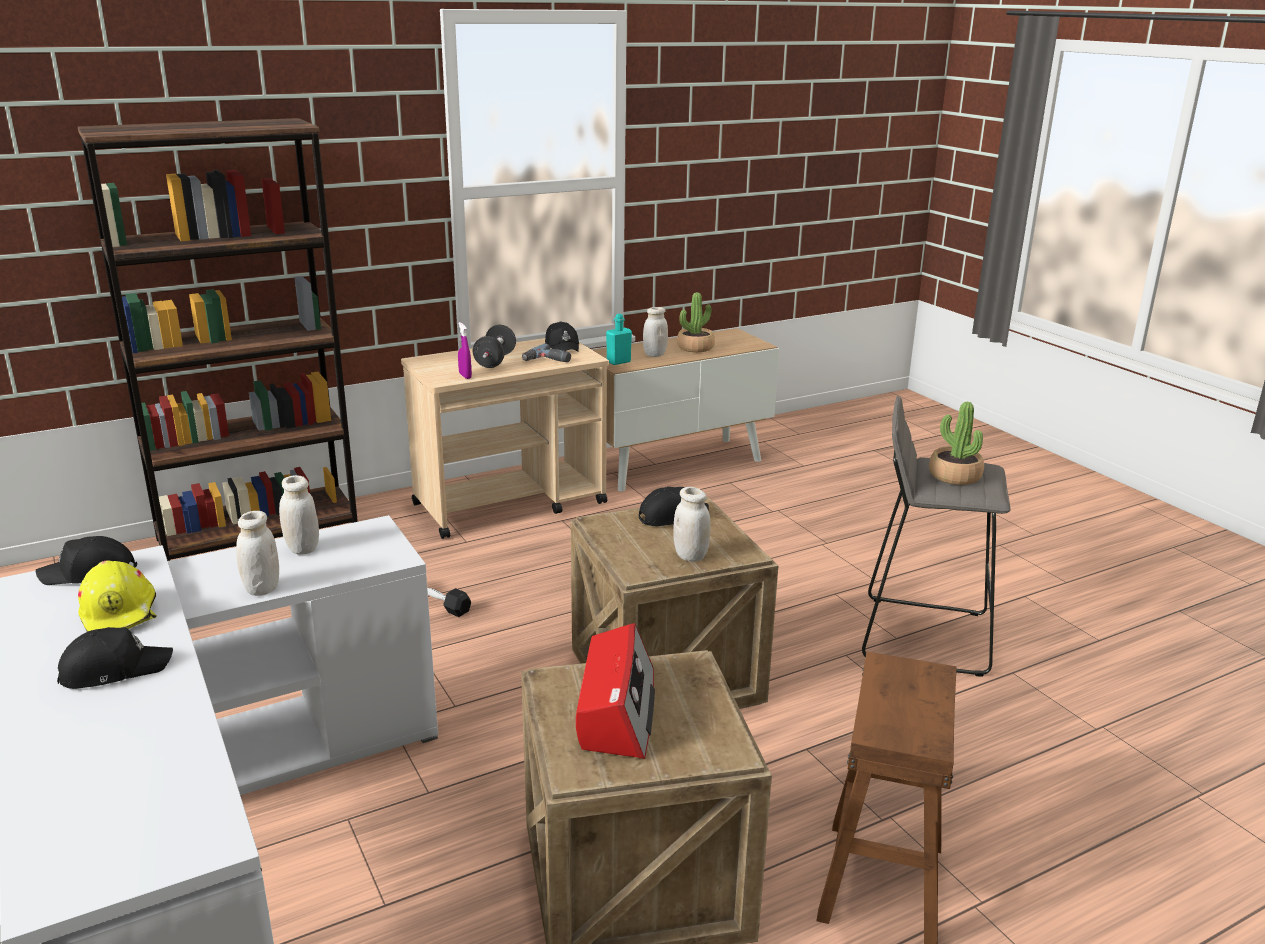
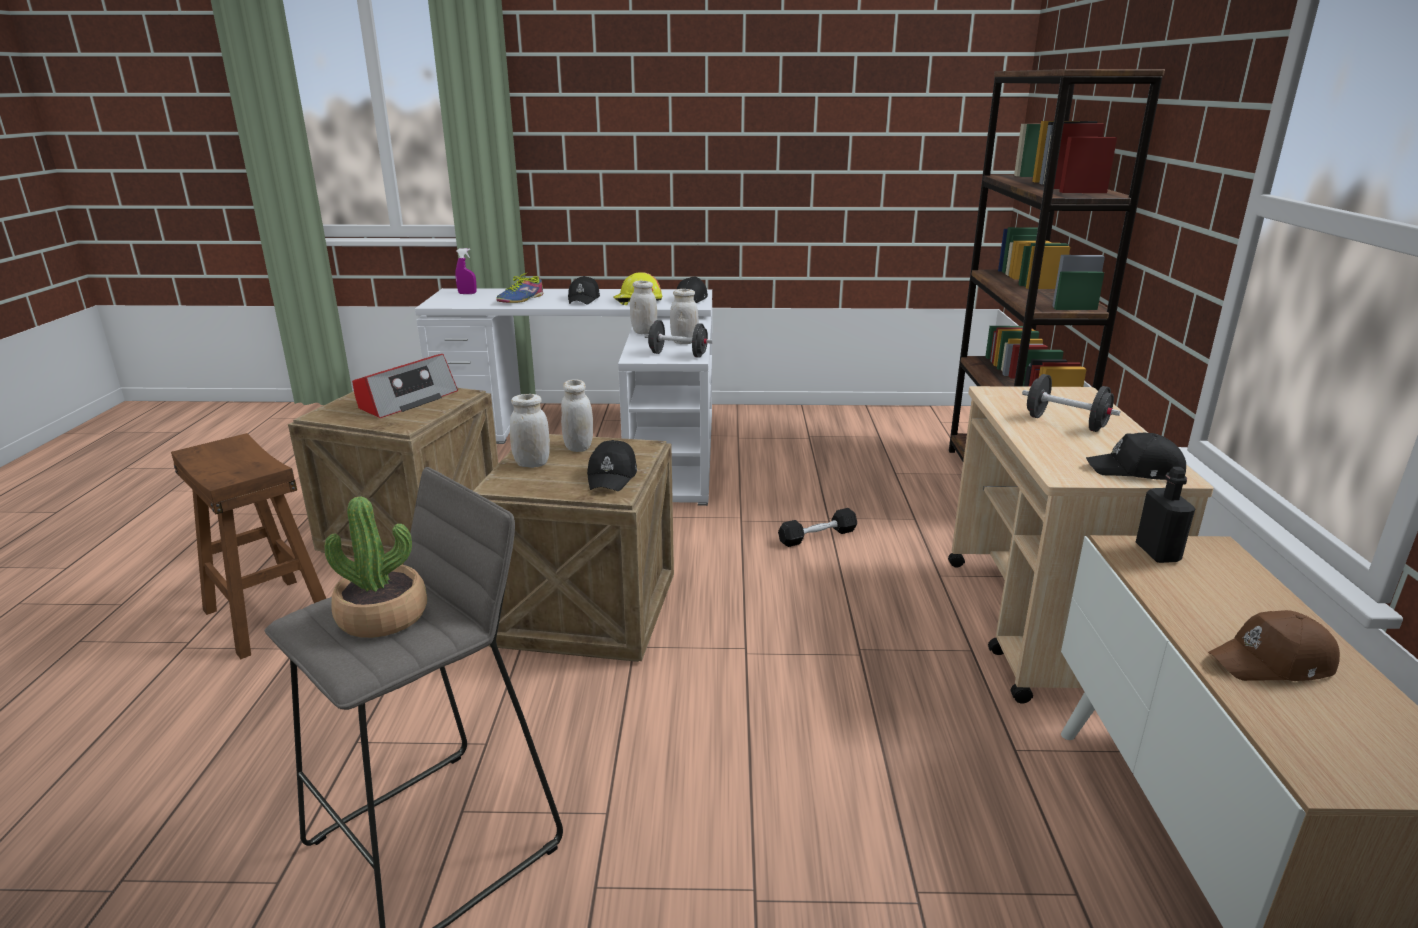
camera: 120 degrees right, 0 degrees up
purple spray bottle [458,322,472,379] -> purple spray bottle moved to [455,248,477,294]
power drill [522,343,571,362] -> none
radio [576,623,655,759] -> radio turned 90 degrees counterclockwise [352,354,458,418]
turquoise bottle [606,314,632,365] -> black bottle [1136,467,1195,563]
white jar [643,307,668,357] -> white jar moved to [561,380,593,452]
potted plant [677,292,715,352] -> brown cap [1208,610,1340,681]
none -> shoe [496,272,543,303]
none -> black dumbbell [644,320,713,358]

